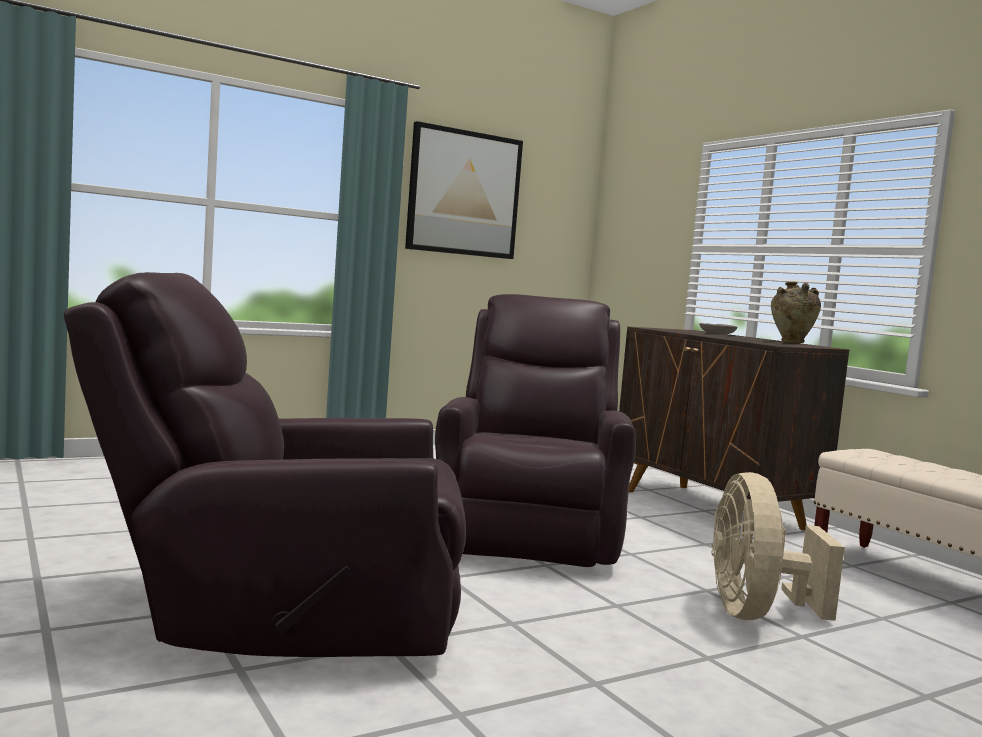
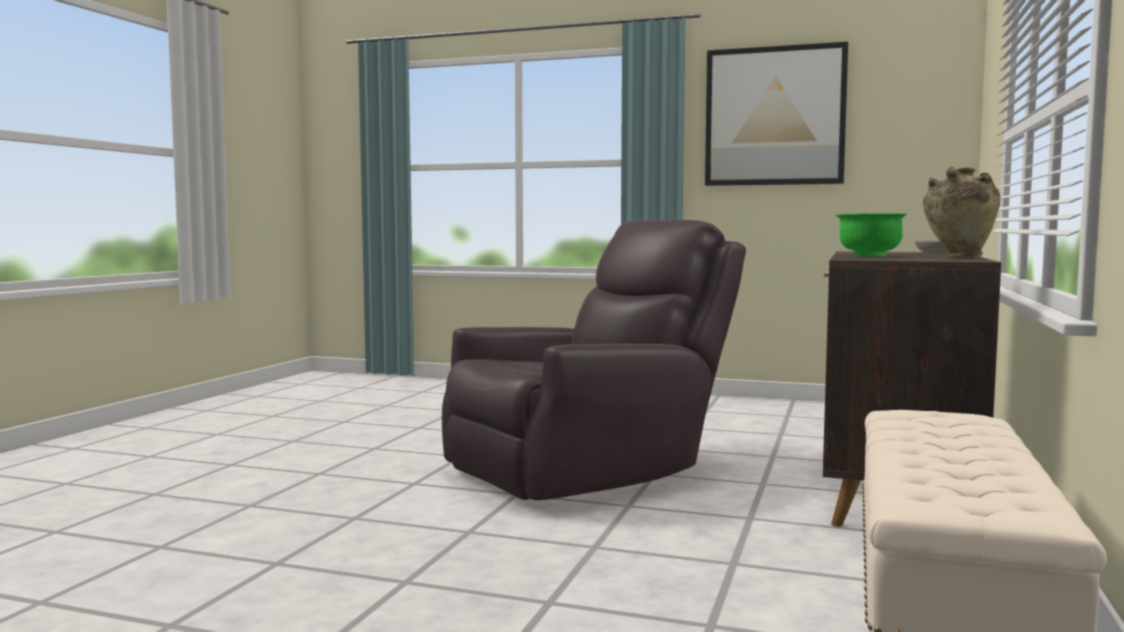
camera: 50 degrees right, 0 degrees up
brown armchair [63,272,466,657] -> none
beige fan [711,472,845,621] -> none
none -> green bowl [836,213,907,257]

